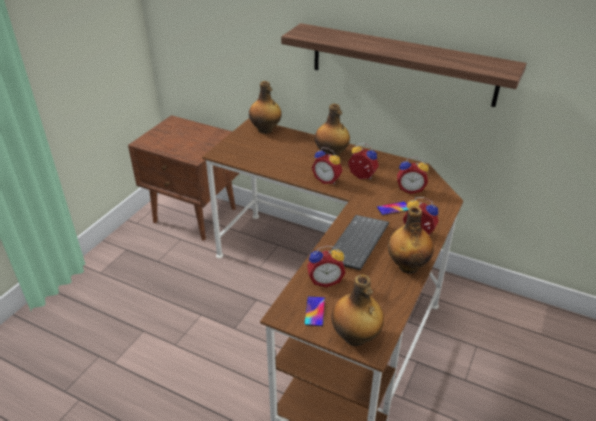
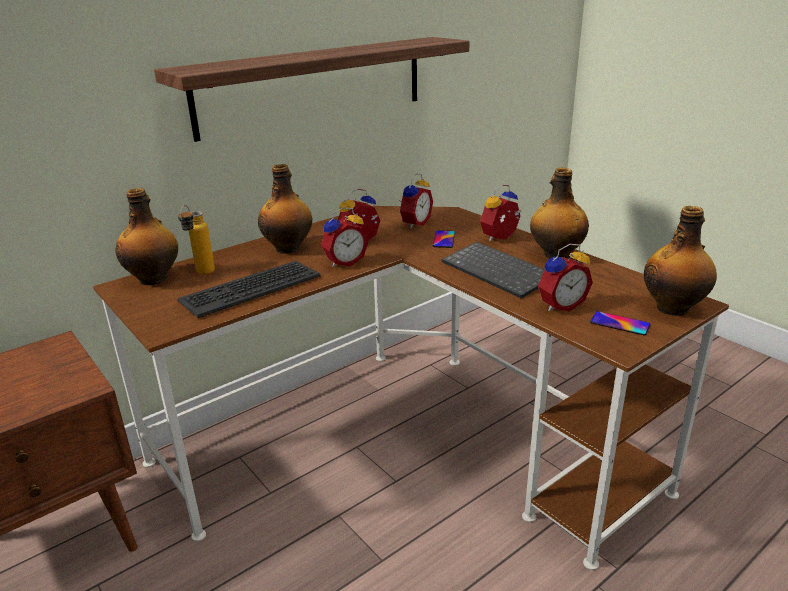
camera: 65 degrees left, 10 degrees down
alarm clock [307,246,345,287] -> alarm clock turned 45 degrees clockwise [538,244,593,312]
none -> keyboard [177,261,321,318]
none -> bottle [178,205,215,275]

